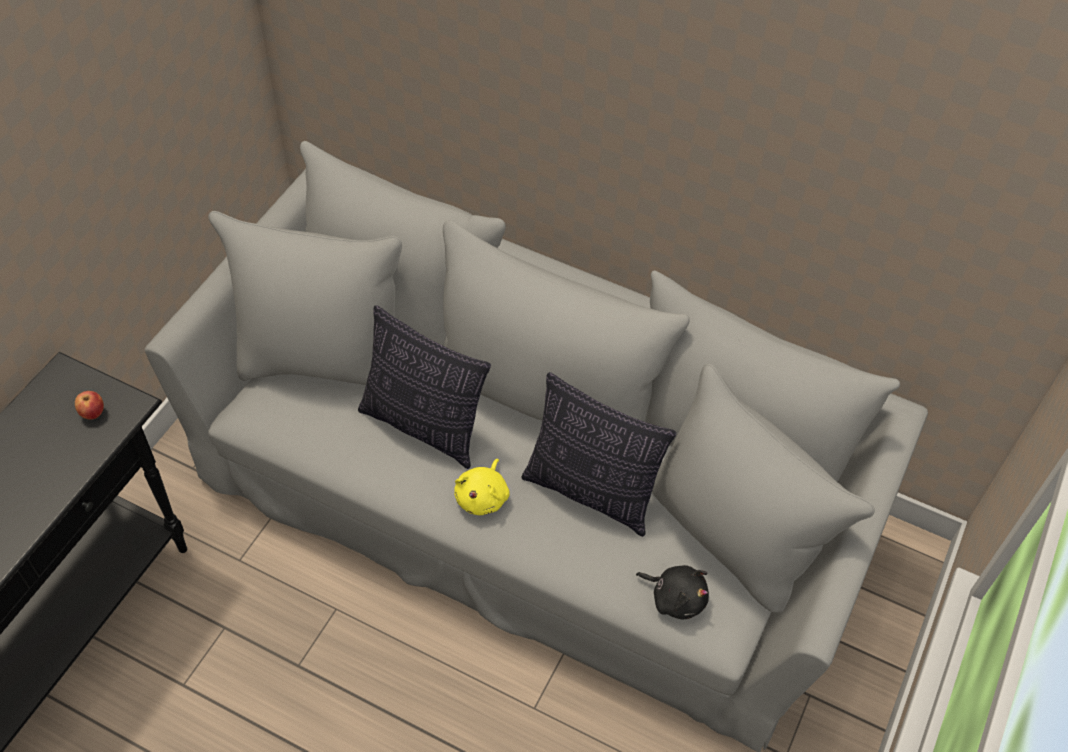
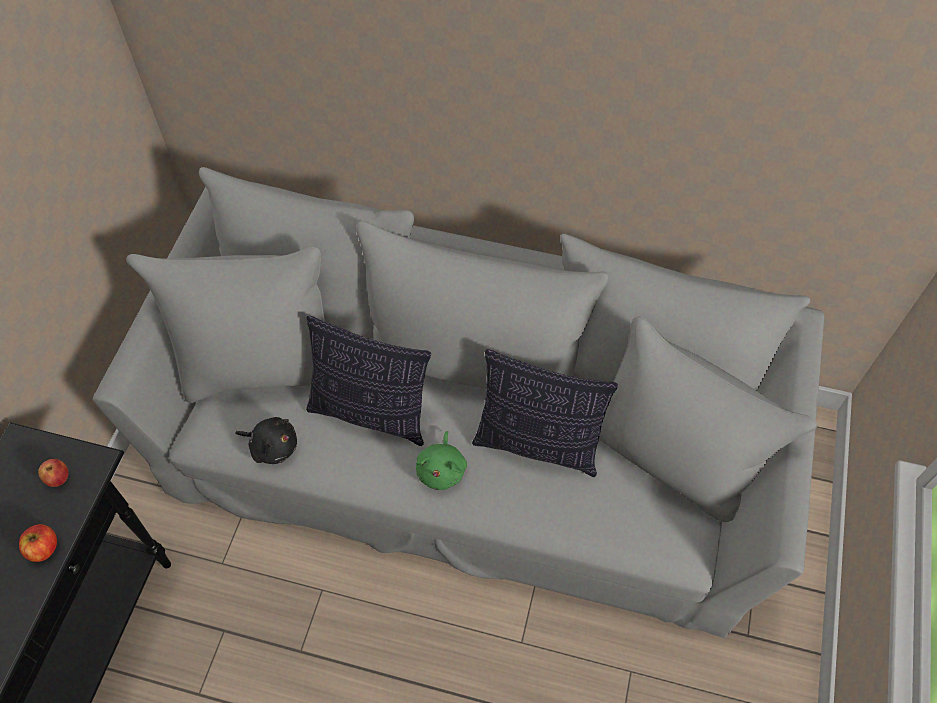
camera: 10 degrees left, 5 degrees up
yellow plush toy [454,459,510,515] -> green plush toy [416,431,467,490]
black plush toy [636,565,709,619] -> black plush toy moved to [235,417,297,464]
none -> apple [19,524,57,562]

